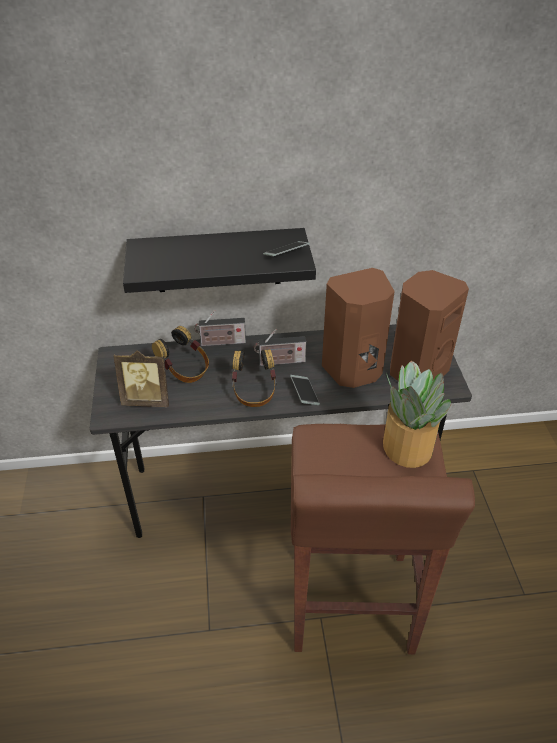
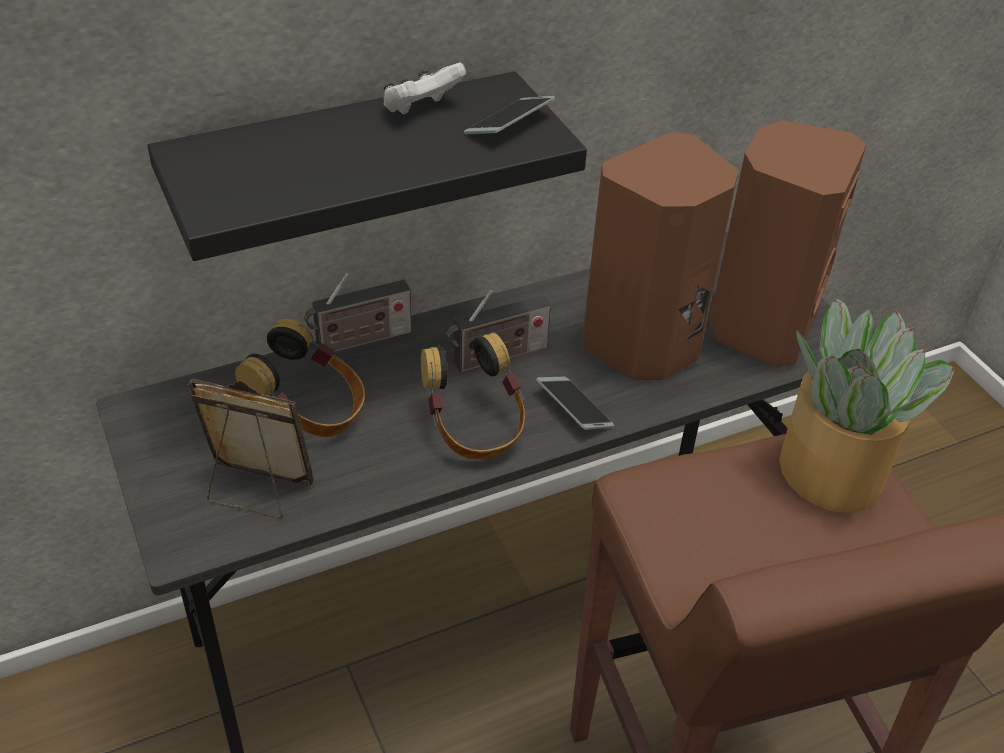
camera: 20 degrees left, 0 degrees up
picture frame [113,351,169,407] -> picture frame turned 150 degrees counterclockwise [188,379,314,519]
none -> white game controller [383,63,466,115]

